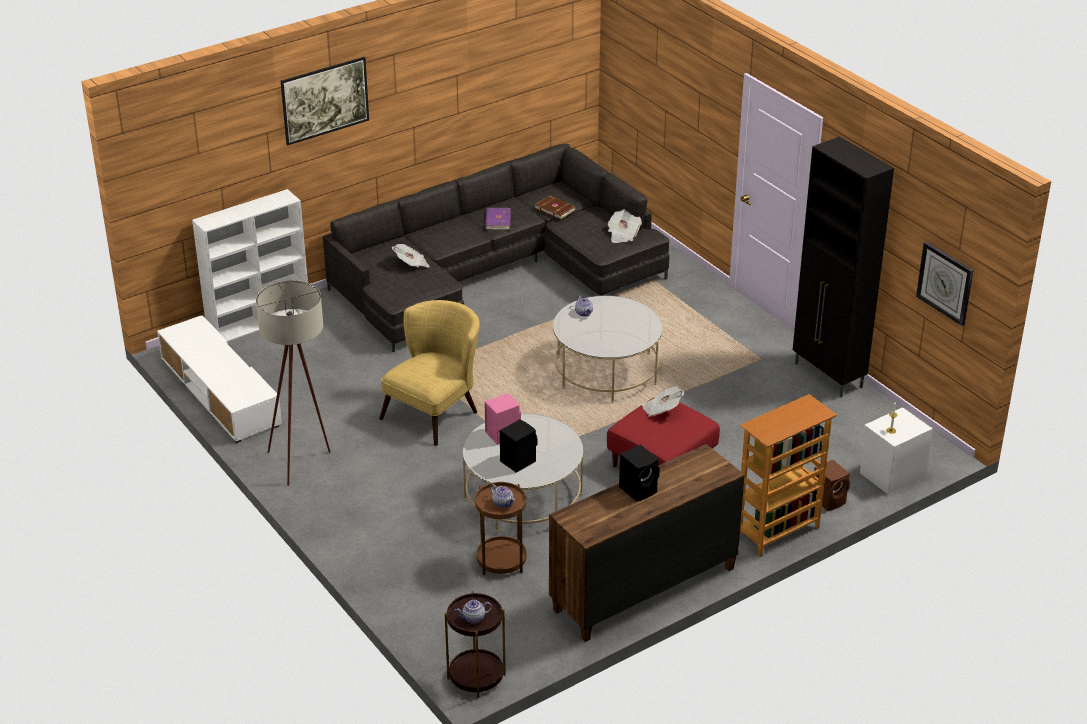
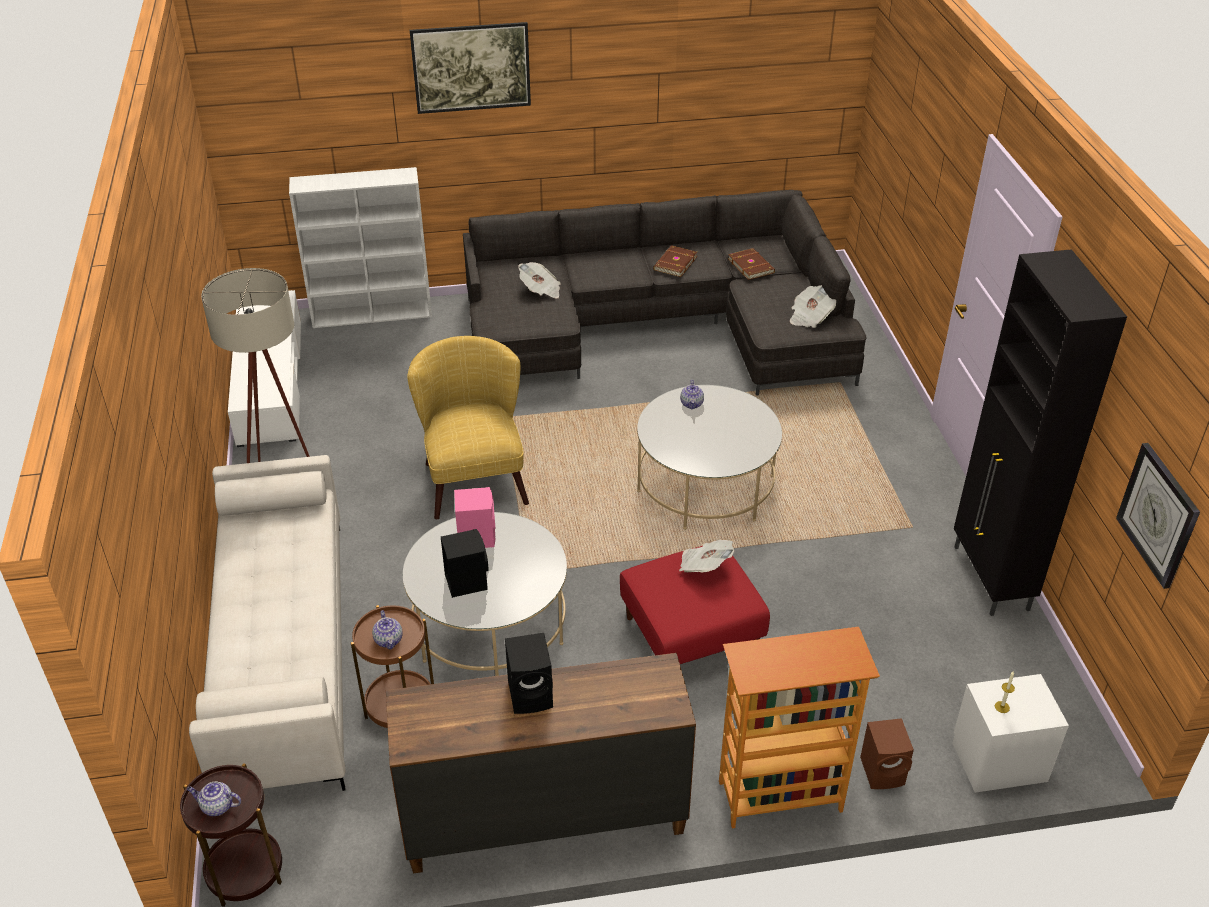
camera: 25 degrees right, 5 degrees up
yellow armchair [379,300,480,446] -> yellow armchair turned 75 degrees counterclockwise [407,336,529,519]
purple book [485,208,511,230] -> brown book [653,245,697,277]
none -> white sofa [189,455,346,791]

